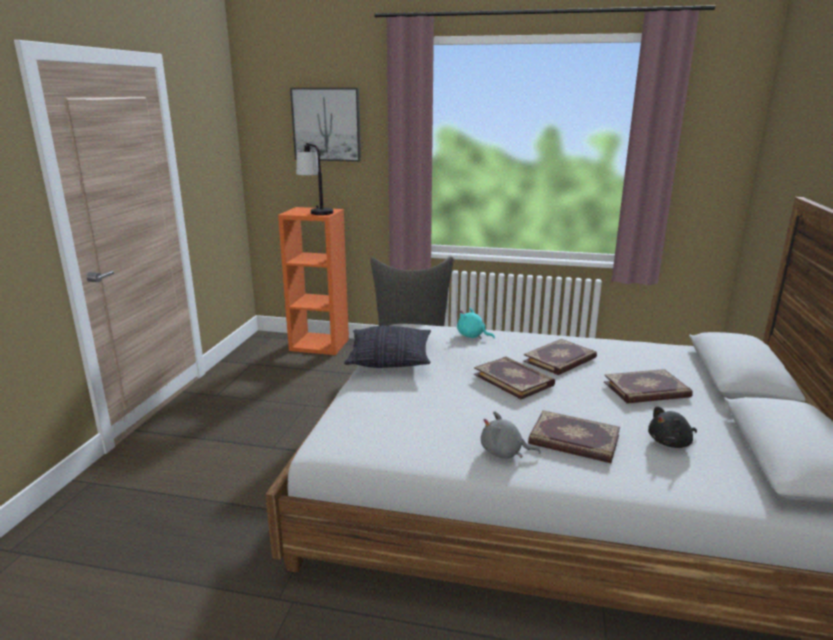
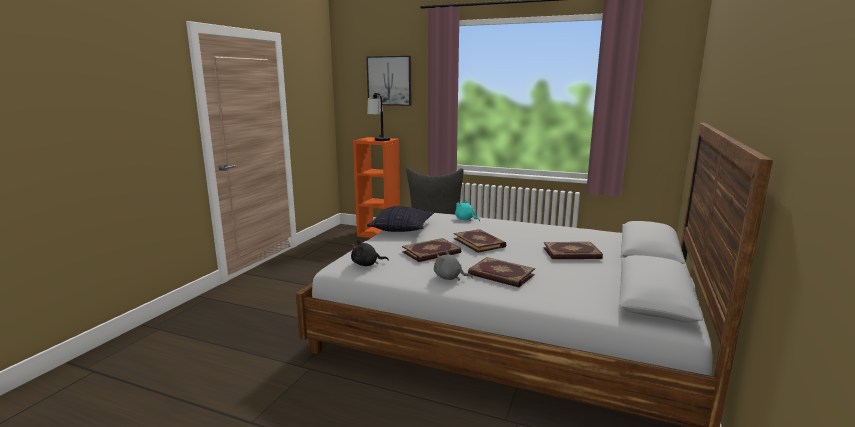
camera: 10 degrees right, 5 degrees down
book [524,339,597,375] -> book moved to [402,238,461,262]
black plush toy [648,406,697,448] -> black plush toy moved to [351,240,389,266]

